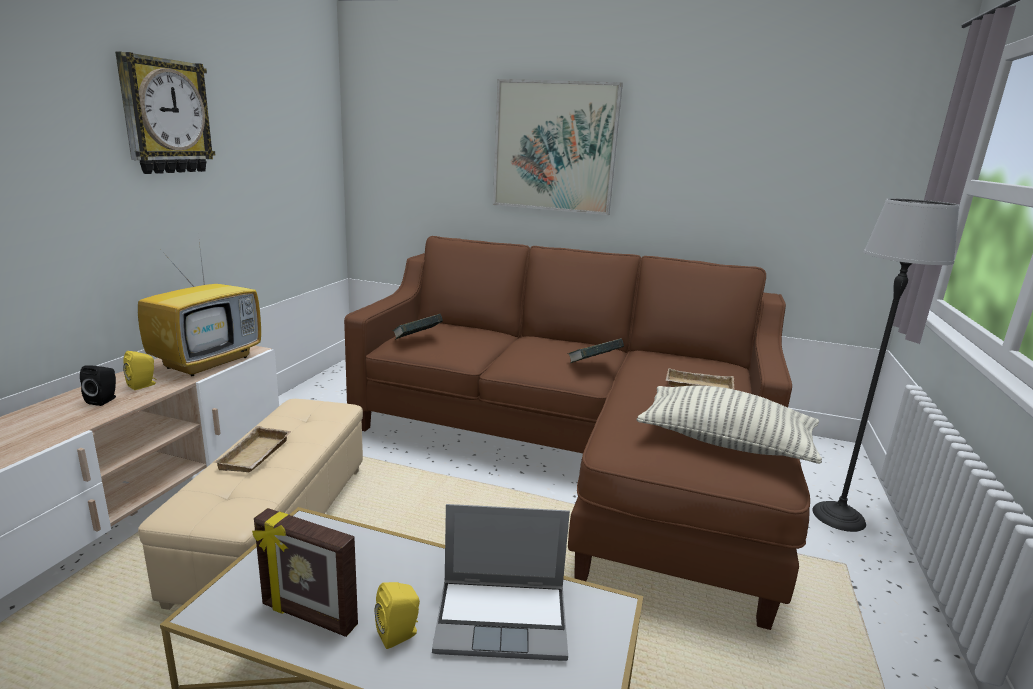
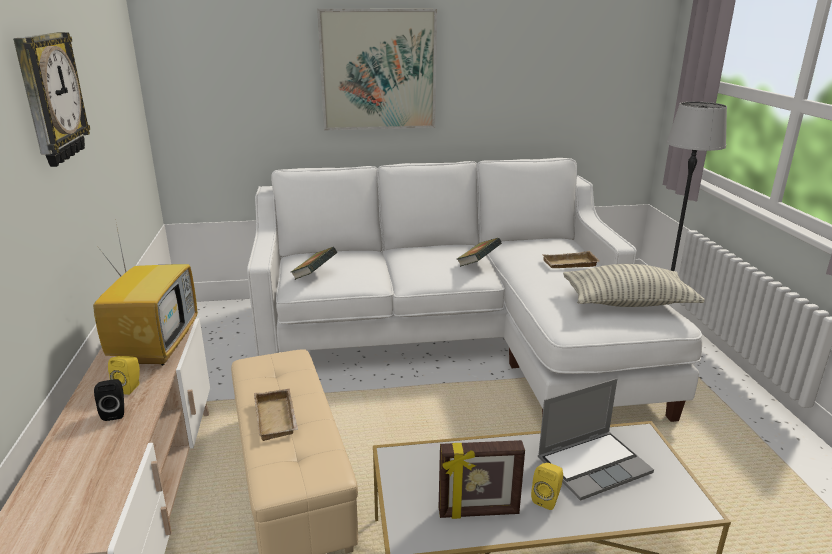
camera: 25 degrees left, 5 degrees up
brown sofa [344,236,810,630] -> white sofa [247,158,702,422]

